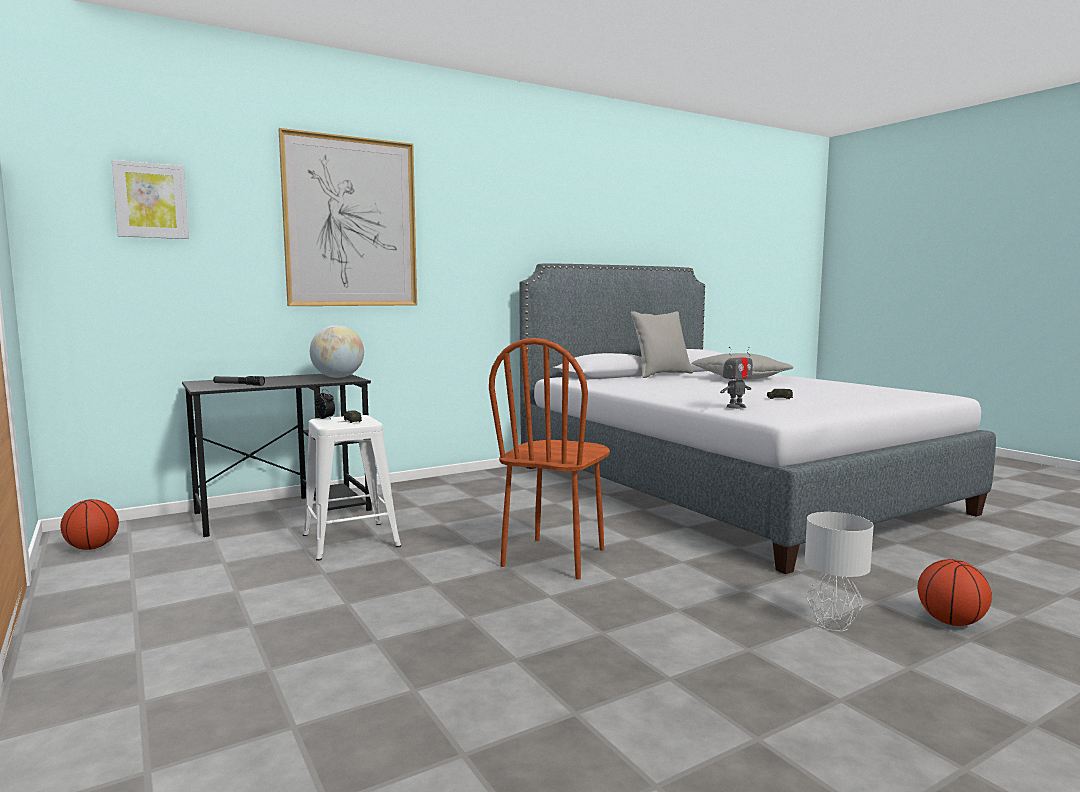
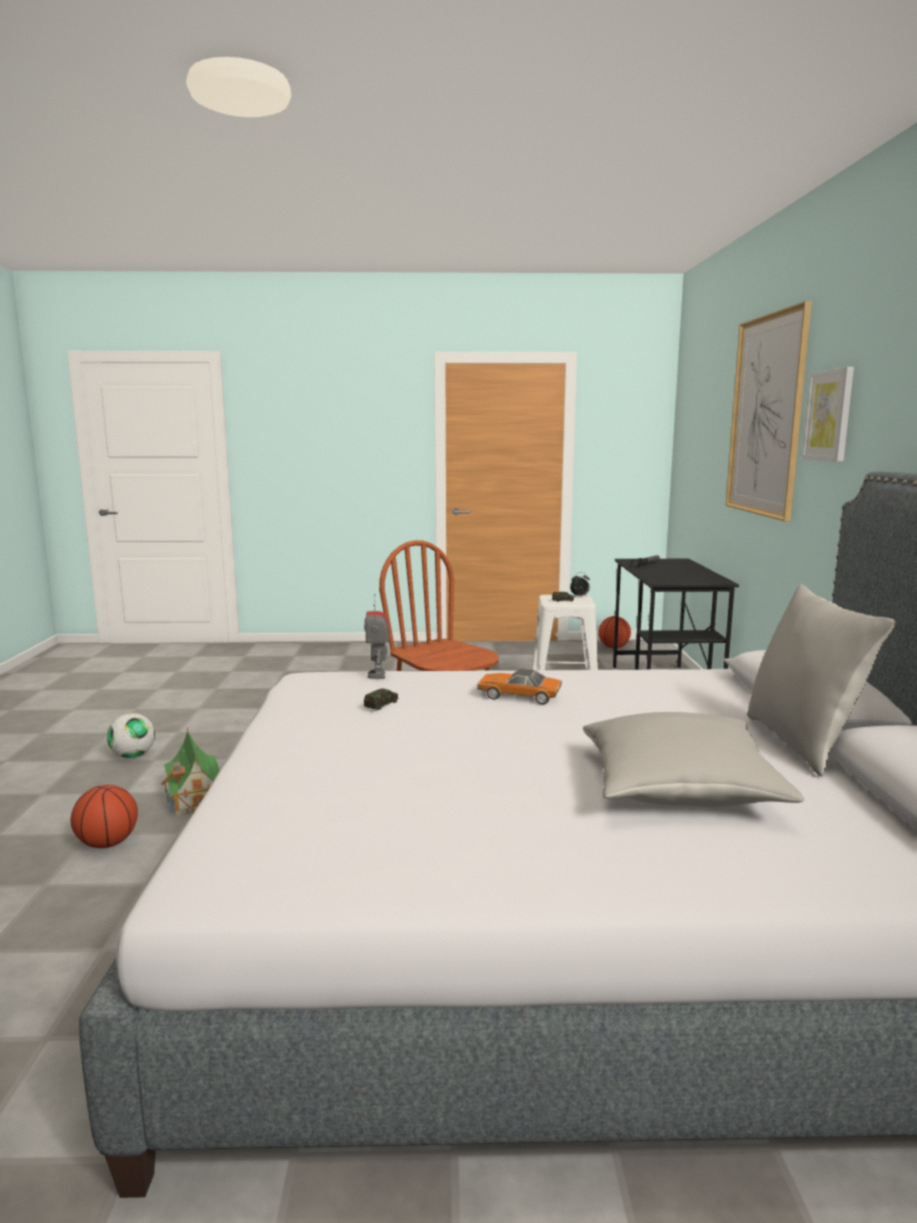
camera: 120 degrees right, 5 degrees up
picture [112,160,189,239] -> picture moved to [802,367,854,462]
globe [310,325,364,378] -> none
grey table lamp [805,512,874,631] -> toy house [161,727,220,816]
none -> football [107,713,155,758]
none -> toy car [477,669,562,704]

